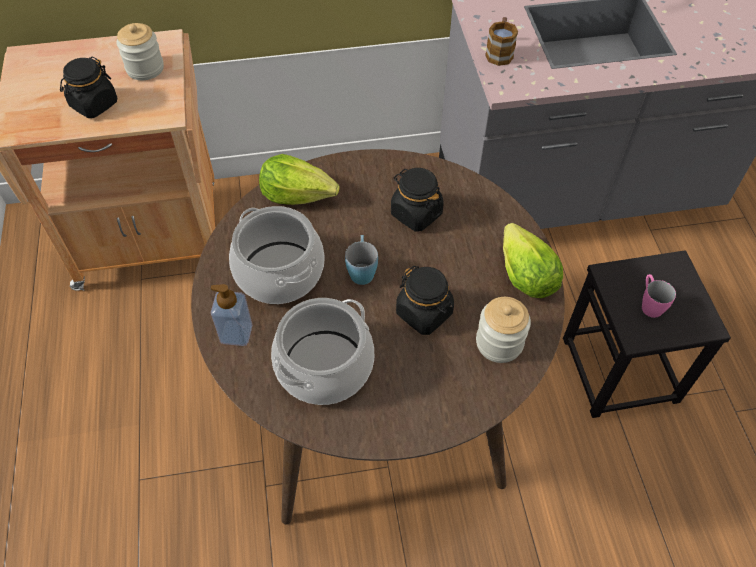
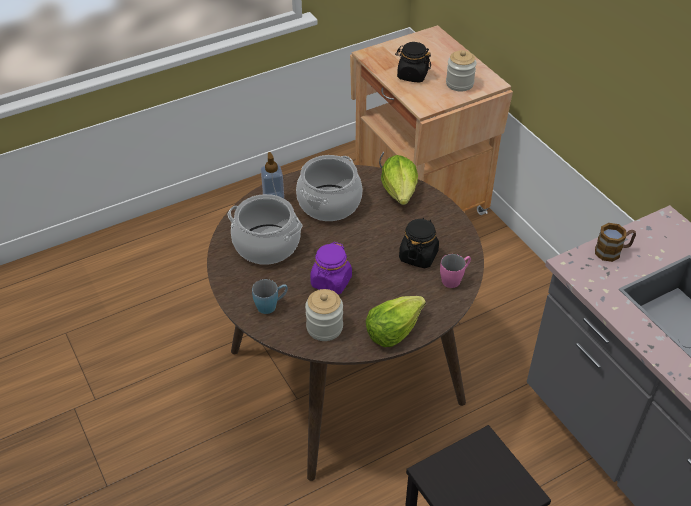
camera: 70 degrees right, 10 degrees down
blue mug [345,235,378,285] -> blue mug moved to [252,279,288,314]
black jar [396,266,454,335] -> purple jar [310,242,352,294]
pink mug [642,274,676,318] -> pink mug moved to [440,254,471,288]

